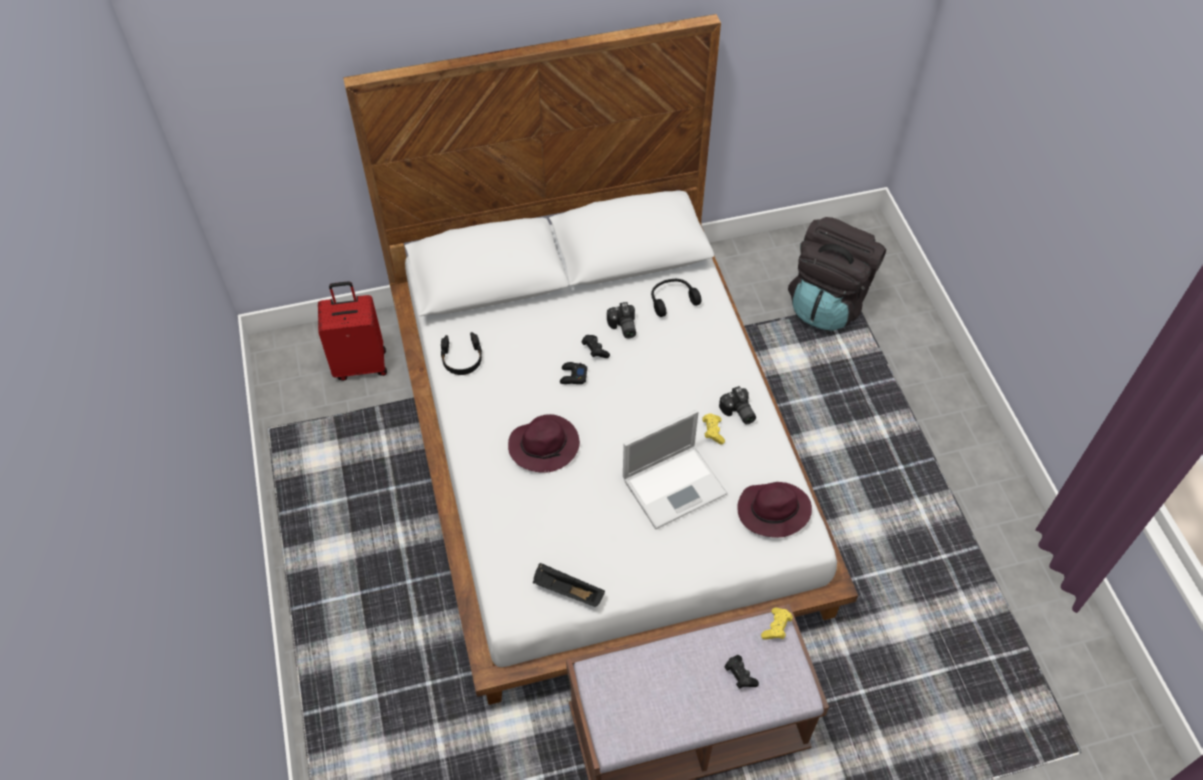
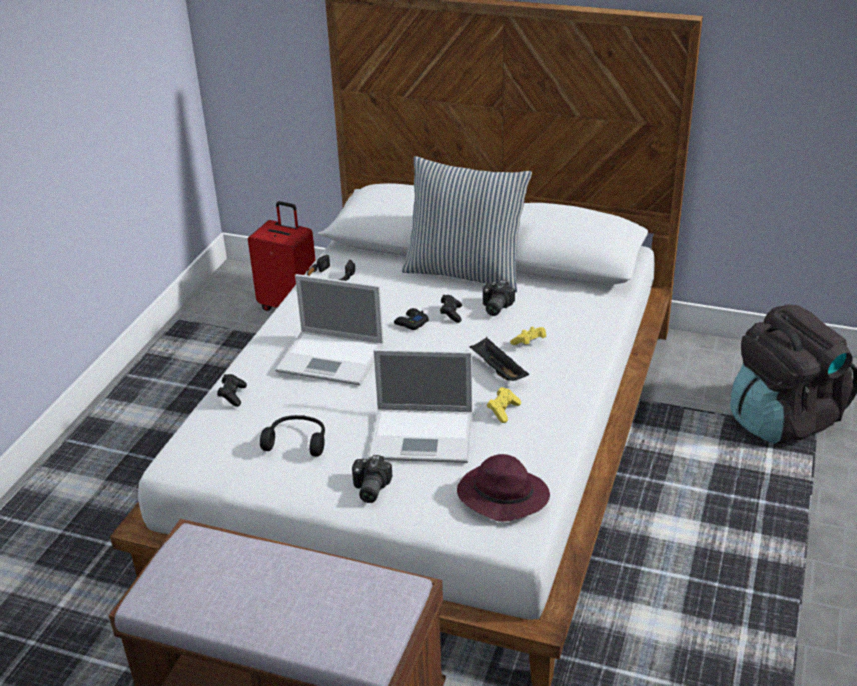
camera: 35 degrees right, 20 degrees down
purple hat [508,414,580,473] -> laptop [275,274,384,386]
black tray [533,563,605,607] -> black tray moved to [469,337,529,381]
black headphones [651,279,701,317] -> black headphones moved to [260,415,325,457]
camera [719,386,756,424] -> camera moved to [352,455,392,503]
black game controller [724,655,759,689] -> black game controller moved to [217,374,247,407]
yellow game controller [761,608,793,640] -> yellow game controller moved to [510,327,546,345]
none -> pillow [402,156,532,292]

